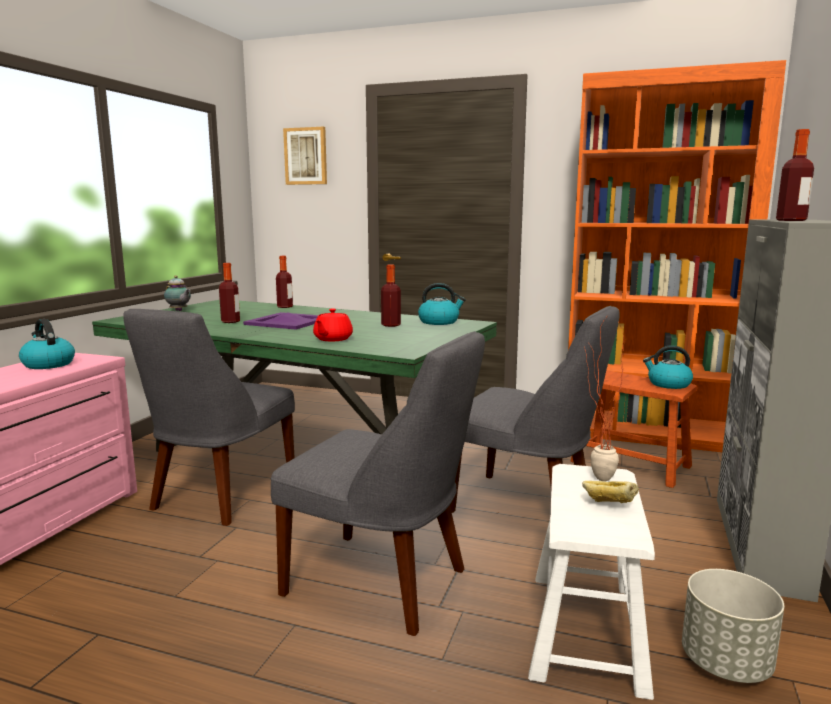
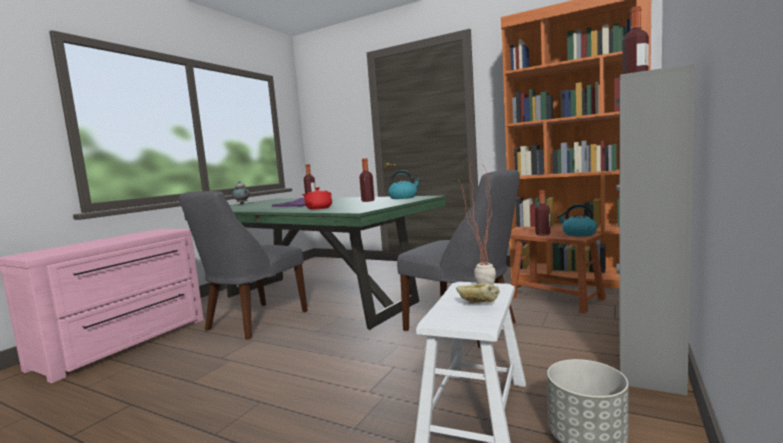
camera: 10 degrees right, 5 degrees down
kettle [19,319,75,369] -> none
bottle [219,263,240,323] -> bottle moved to [535,190,550,236]
grey chair [271,331,485,636] -> none
picture [283,127,327,185] -> none

